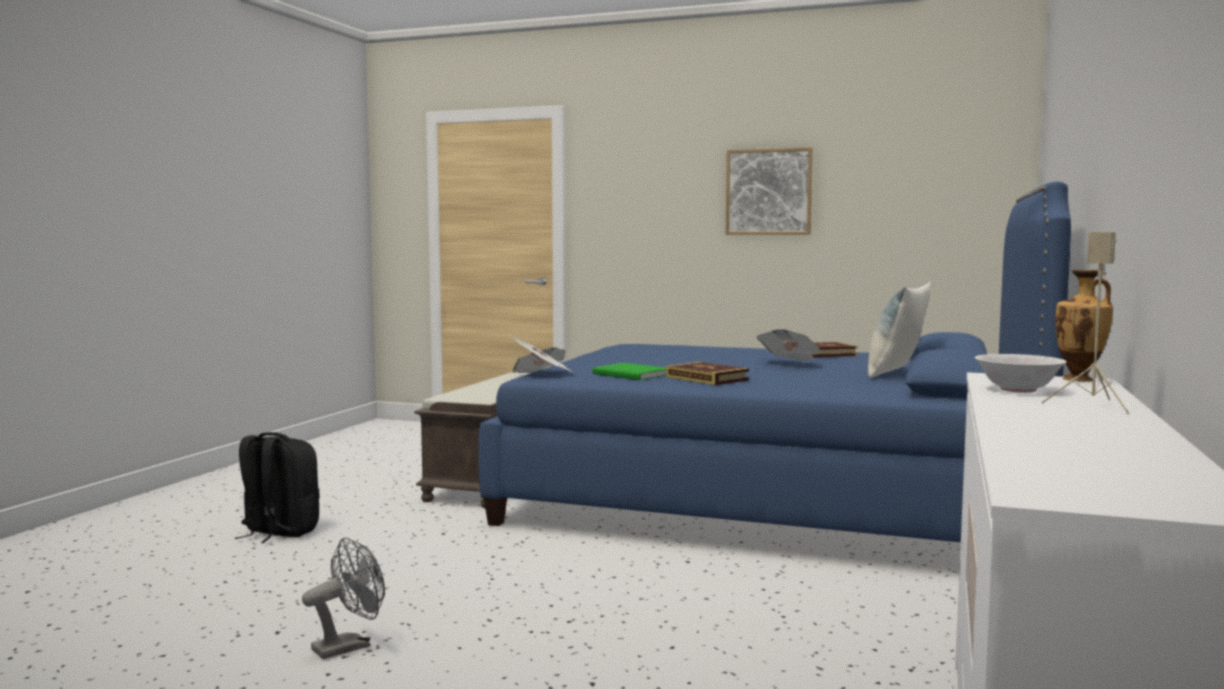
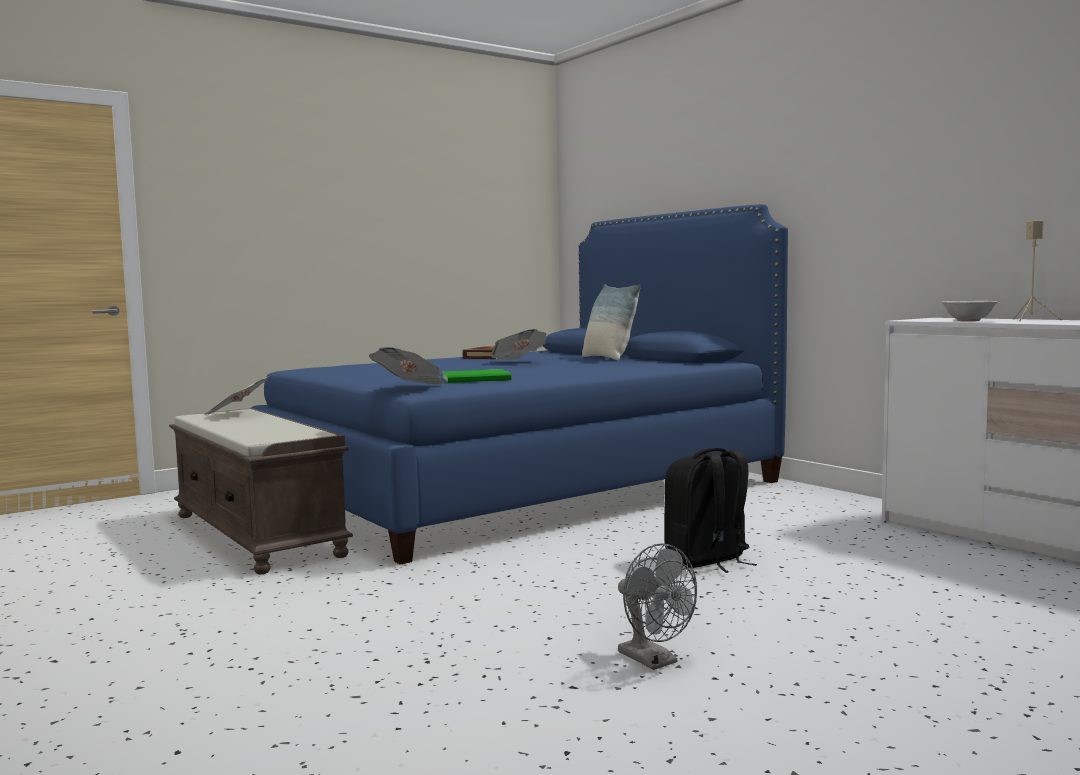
camera: 55 degrees left, 0 degrees up
black backpack [234,432,320,543] -> black backpack moved to [664,448,757,573]
grey fan [302,537,385,659] -> grey fan turned 150 degrees clockwise [618,543,697,670]
book [666,362,749,385] -> none
picture [726,147,813,235] -> none
vase [1055,270,1113,381] -> none

